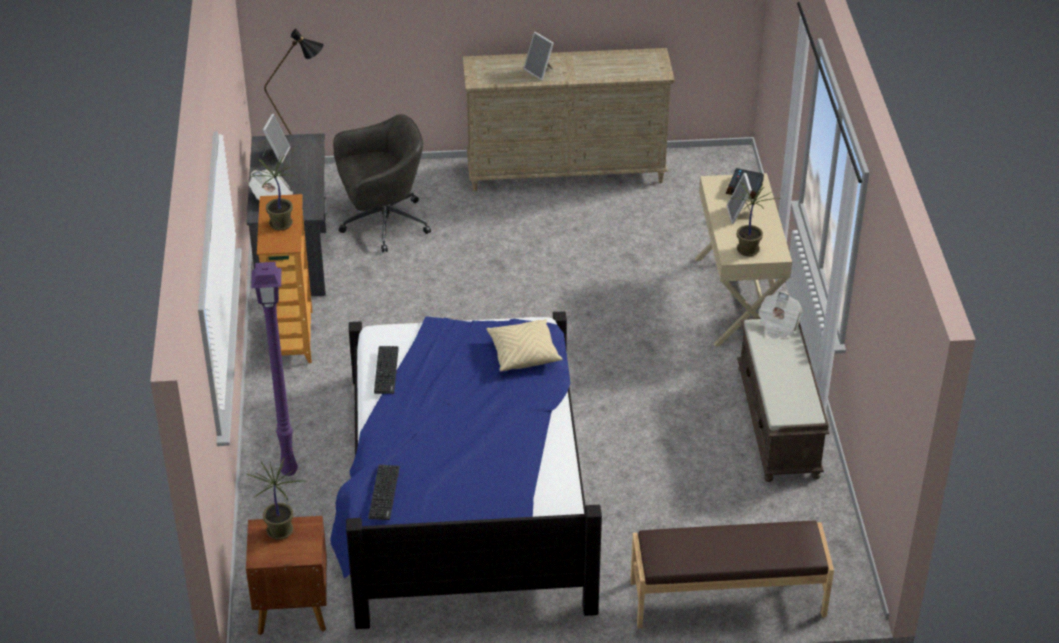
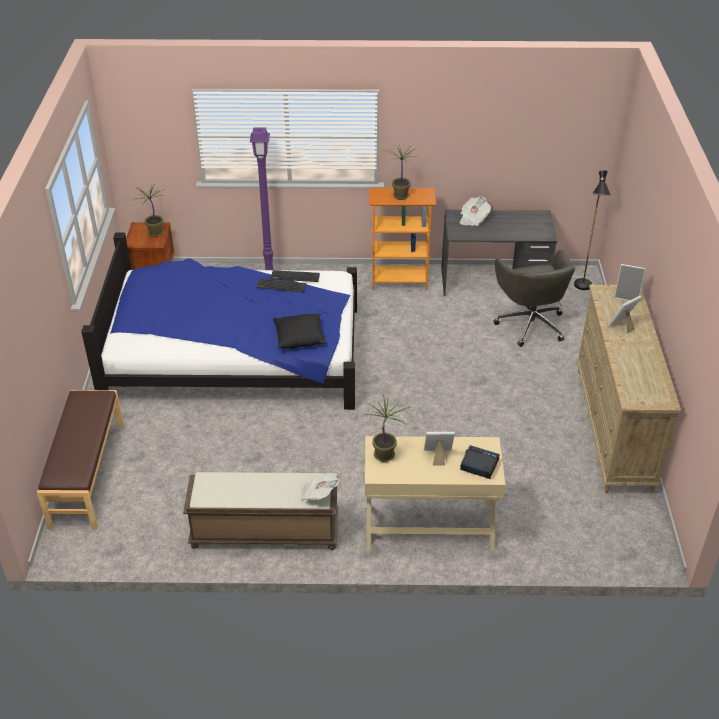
camera: 95 degrees right, 0 degrees up
picture frame [263,114,291,163] -> picture frame moved to [614,264,646,303]
keyboard [368,465,400,520] -> keyboard moved to [256,279,306,292]
beige pillow [486,319,562,371] -> black pillow [273,314,326,349]

